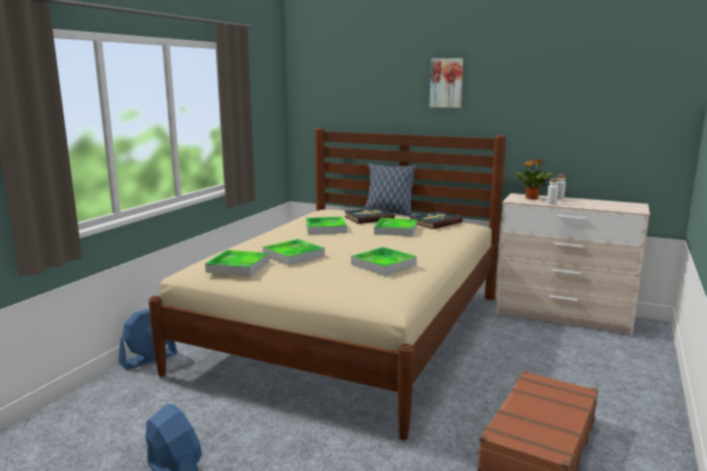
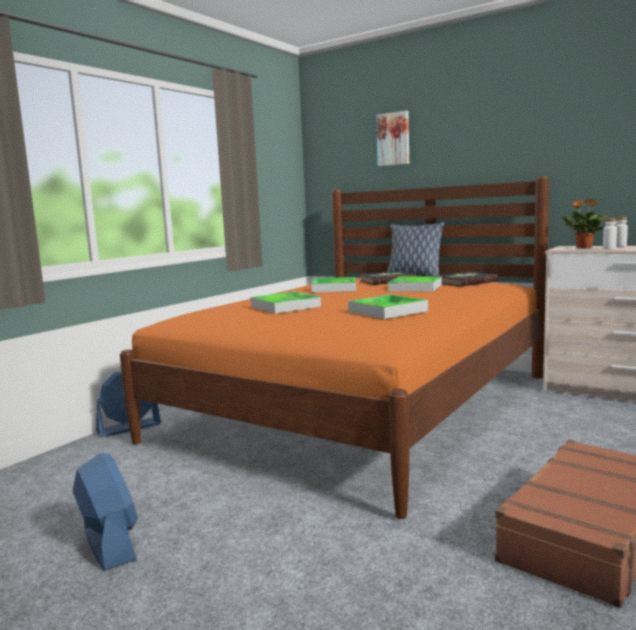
camera: 10 degrees right, 5 degrees down
beige bed [149,128,506,440] -> orange bed [120,176,549,519]
tray [205,250,269,276] -> none
picture [430,58,463,108] -> picture moved to [376,111,409,166]

